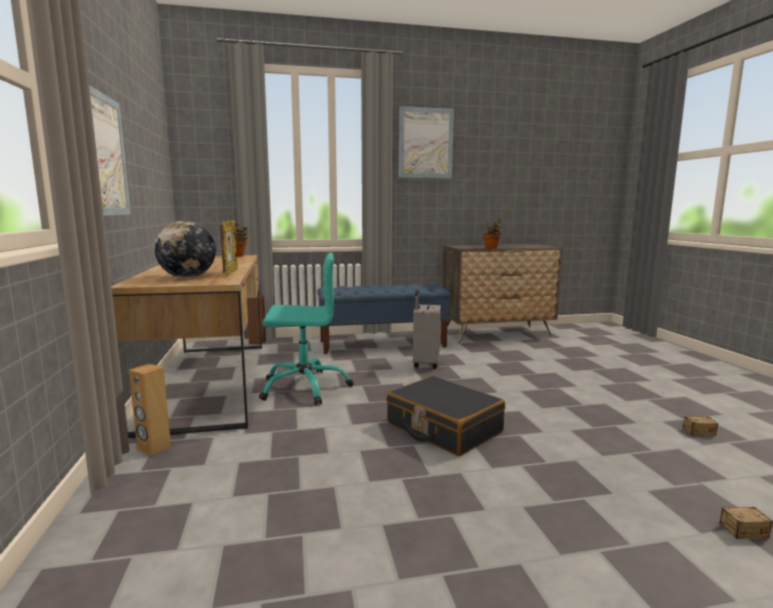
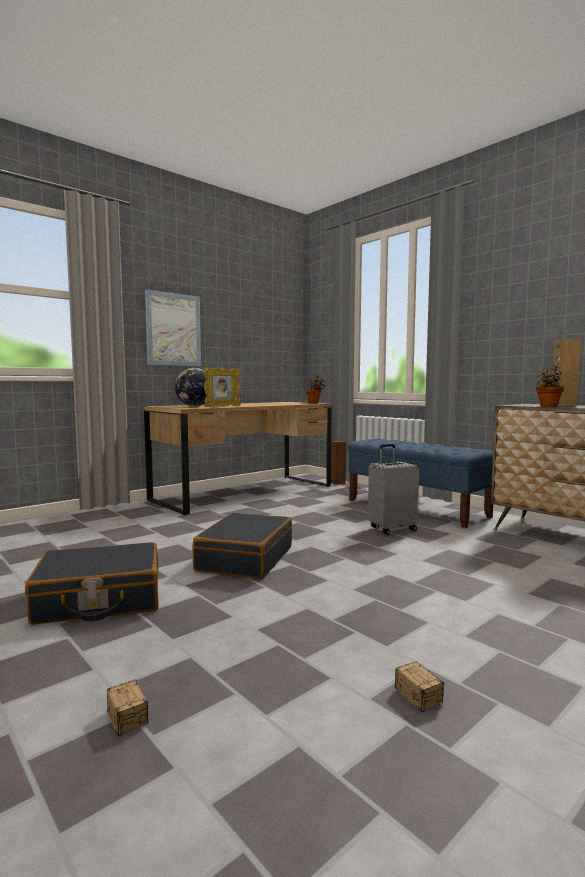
camera: 60 degrees right, 5 degrees down
brown speaker [129,364,171,456] -> brown speaker moved to [552,339,581,406]
turquoise office chair [259,252,354,405] -> none
picture [399,106,454,178] -> none
none -> black suitcase [25,542,158,625]

